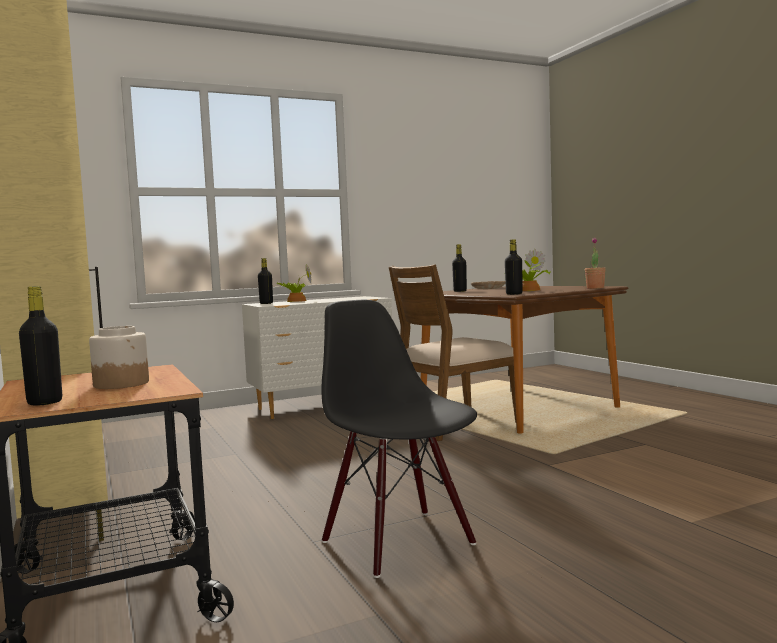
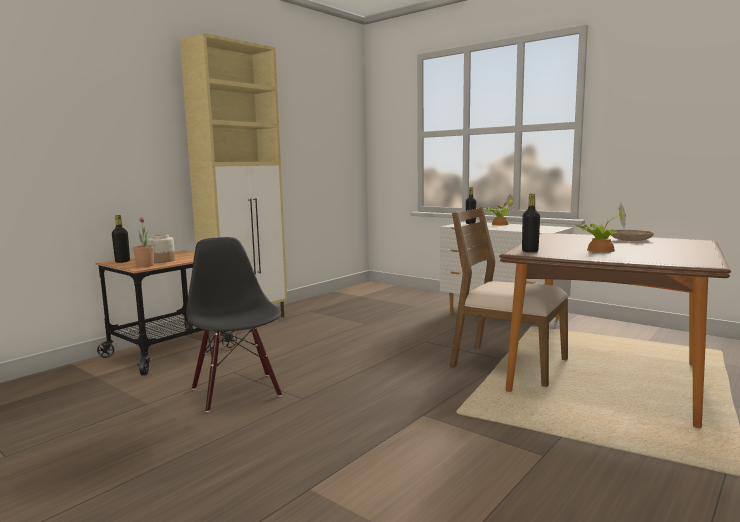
camera: 65 degrees right, 5 degrees up
black chair [322,300,477,578] -> black chair turned 60 degrees counterclockwise [186,237,282,412]
black bottle [452,244,467,292] -> none
potted plant [585,237,606,289] -> potted plant moved to [133,217,154,267]

